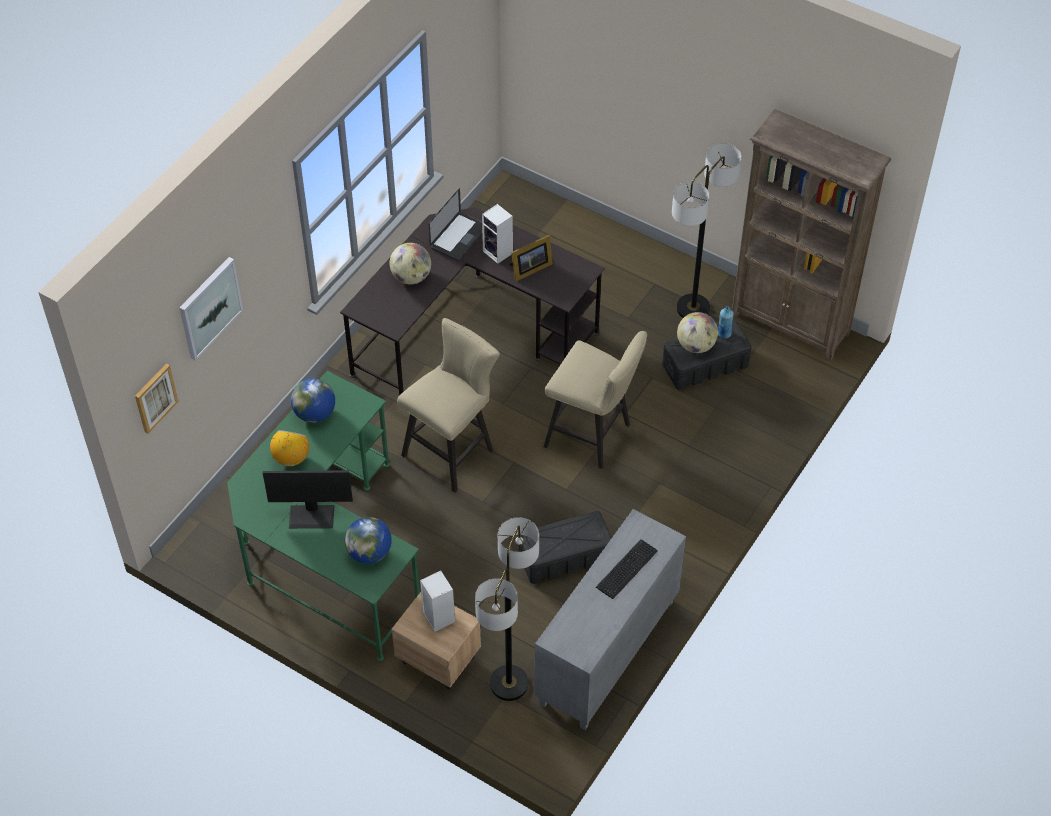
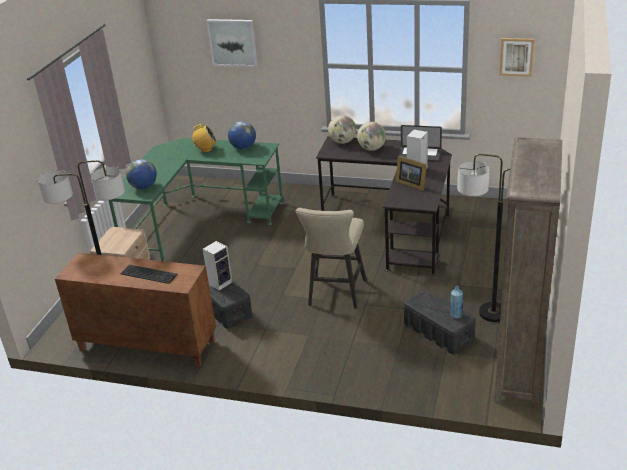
camera: 75 degrees right, 20 degrees down
picture [135,364,179,433] -> picture moved to [499,38,534,77]
monitor [263,470,353,529] -> none
beige stool [397,318,500,492] -> none
speaker [420,571,455,632] -> speaker moved to [203,241,232,291]
grey cabinet [535,509,686,730] -> brown cabinet [55,253,216,367]
globe [677,312,718,353] -> globe moved to [328,115,356,144]

